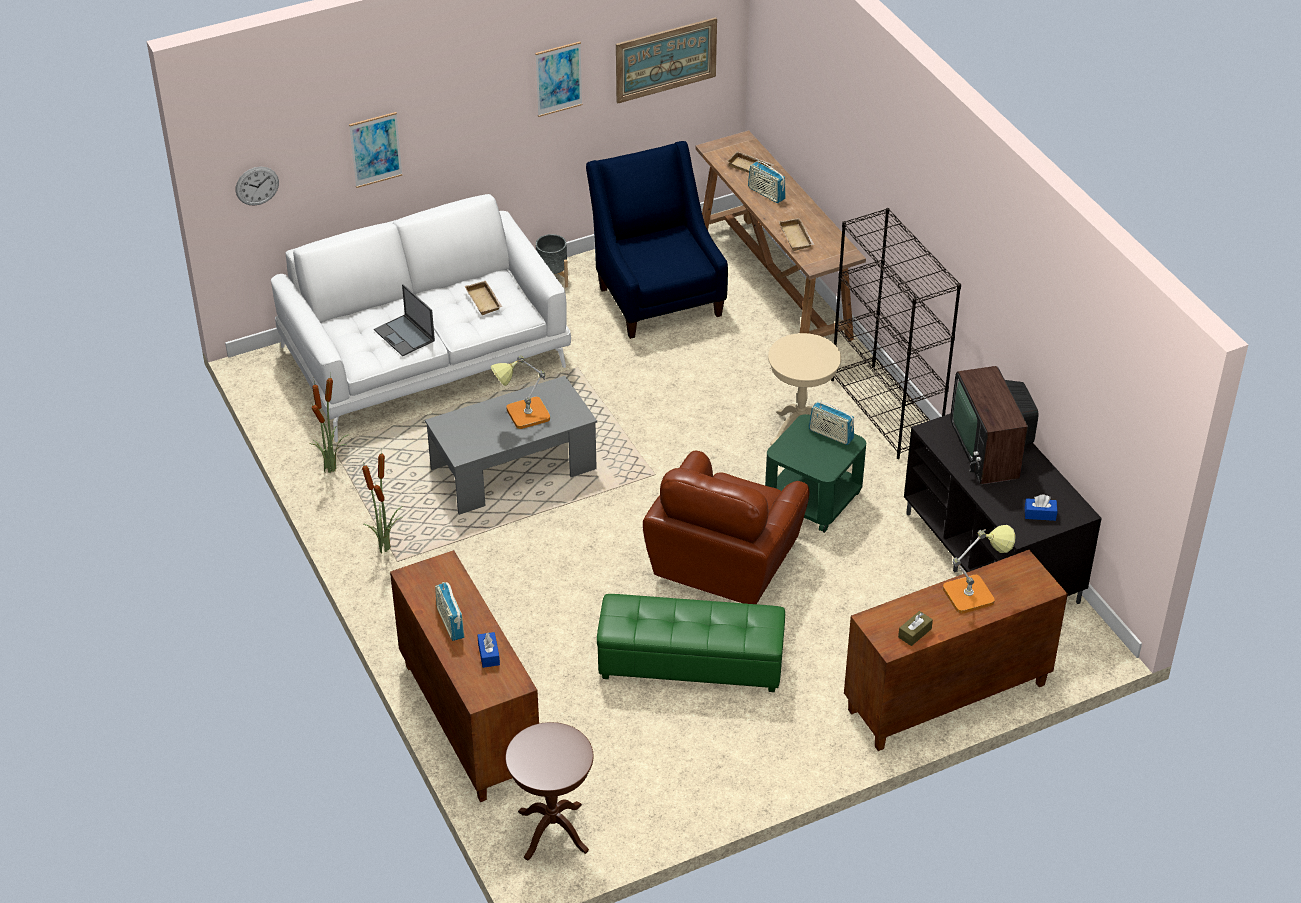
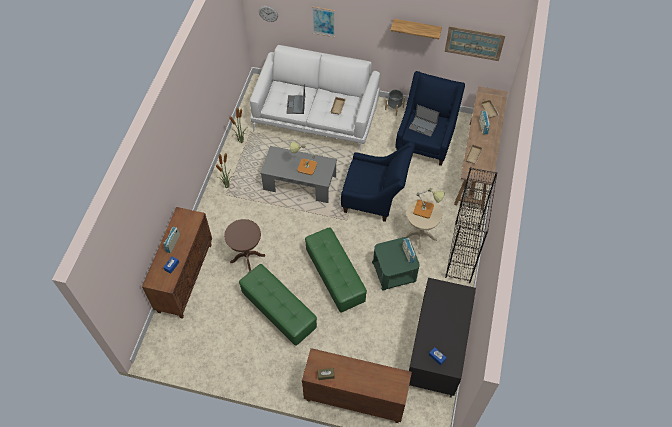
camera: 40 degrees right, 15 degrees up
brown side table [505,722,593,861] -> brown side table moved to [224,219,265,272]
picture [535,41,582,117] -> shelf [390,19,442,39]
brown armchair [643,451,810,604] -> green ottoman [305,227,367,313]
table lamp [943,525,1016,614] -> table lamp moved to [413,188,445,219]
television [950,366,1039,484] -> none
none -> blue armchair [341,142,415,222]
none -> laptop [409,105,439,137]

